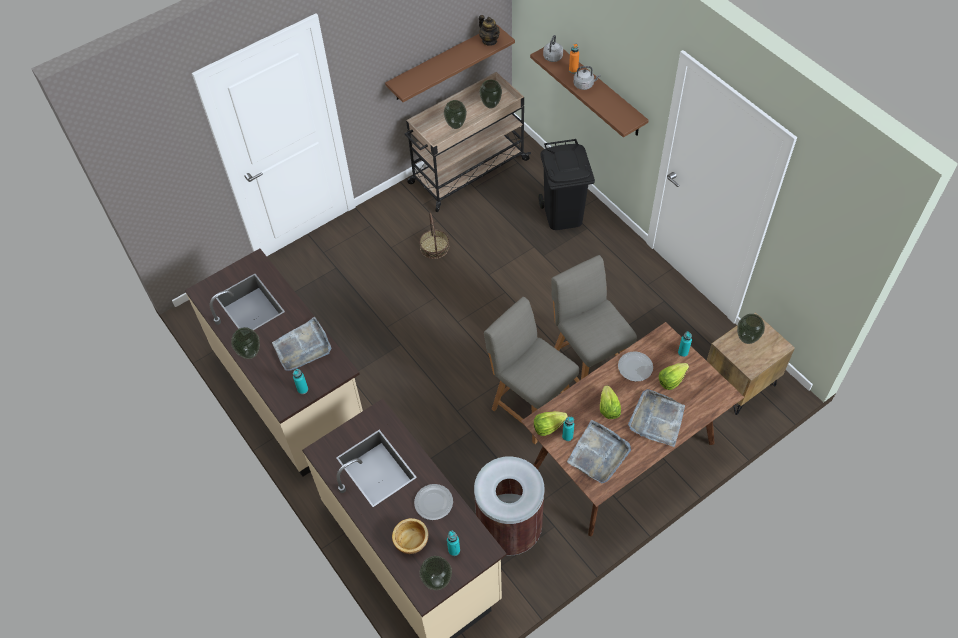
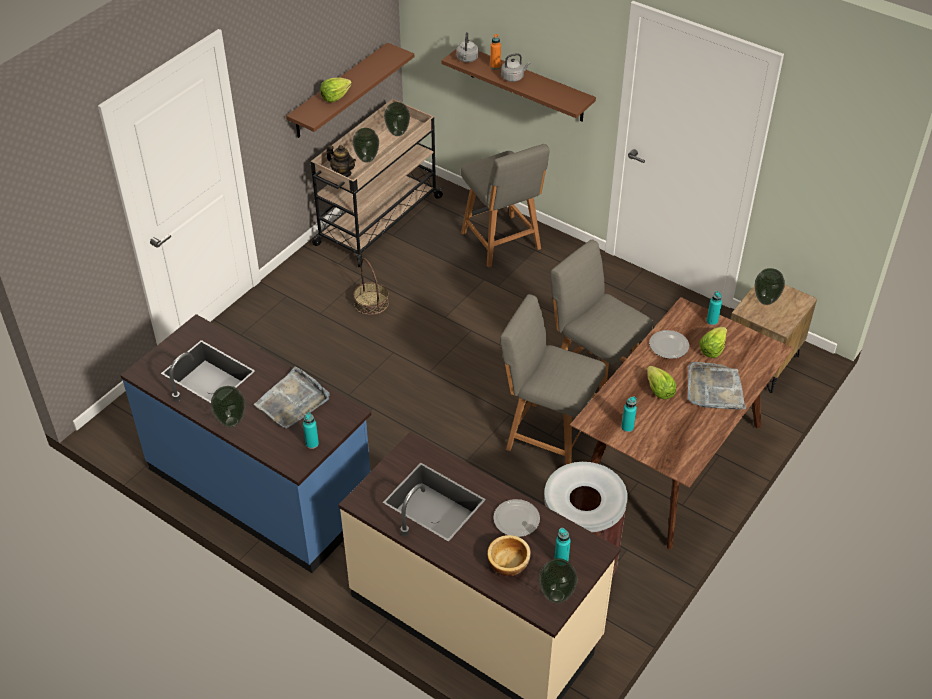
camera: 20 degrees left, 10 degrees down
beige counter [185,249,363,477] -> blue counter [120,314,371,573]
teapot [479,15,500,46] -> teapot moved to [327,145,356,177]
lettuce [534,411,568,436] -> lettuce moved to [320,77,352,103]
black trash can [539,139,595,230] -> grey chair [461,144,549,267]
grey tray [567,420,631,483] -> none

